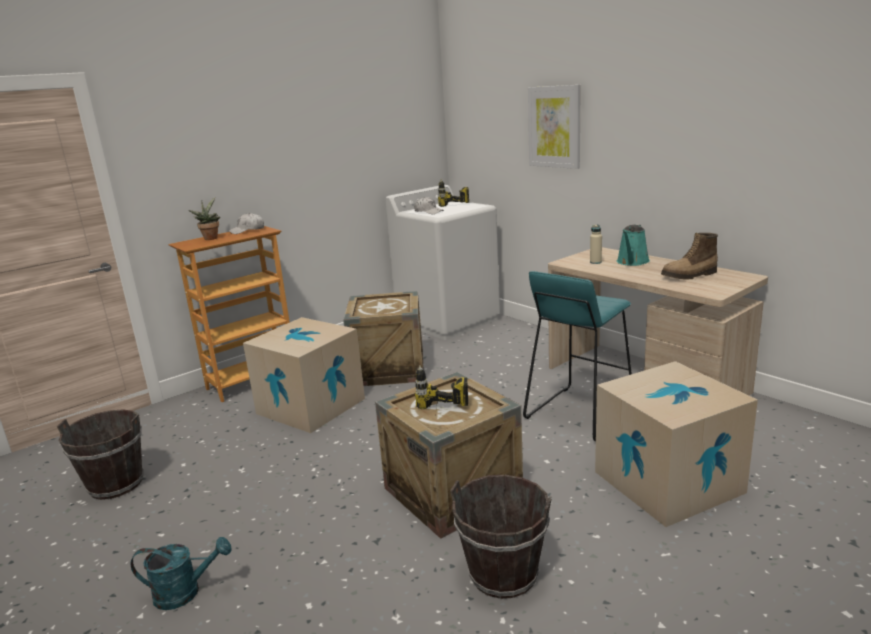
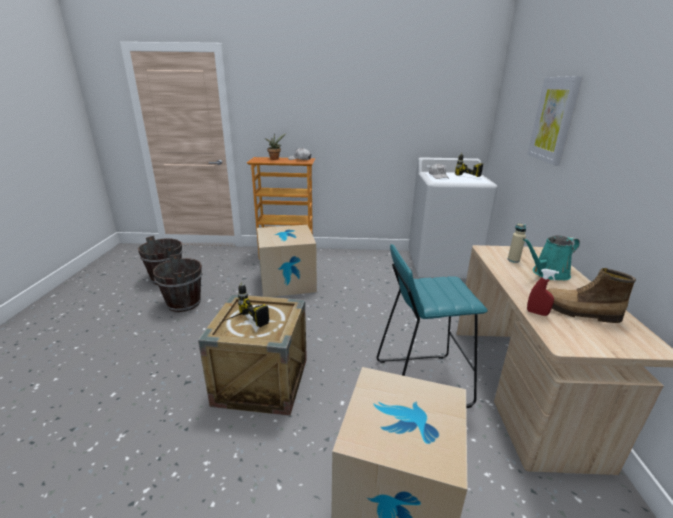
camera: 40 degrees right, 5 degrees up
turquoise watering can [131,537,231,610] -> none
crate [343,291,423,386] -> none
brown bucket [450,475,552,599] -> brown bucket moved to [153,254,202,312]
none -> red spray bottle [527,269,559,316]

